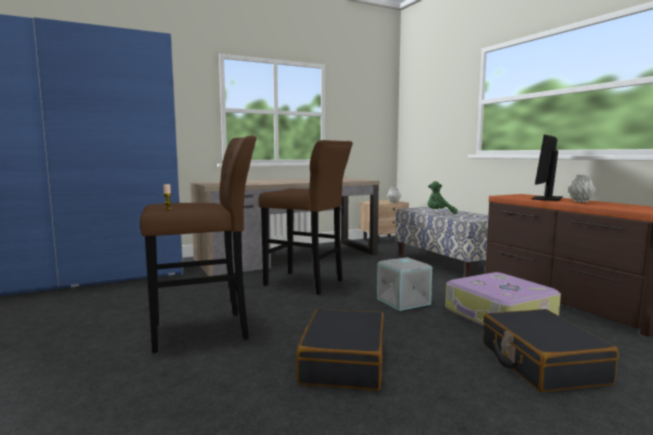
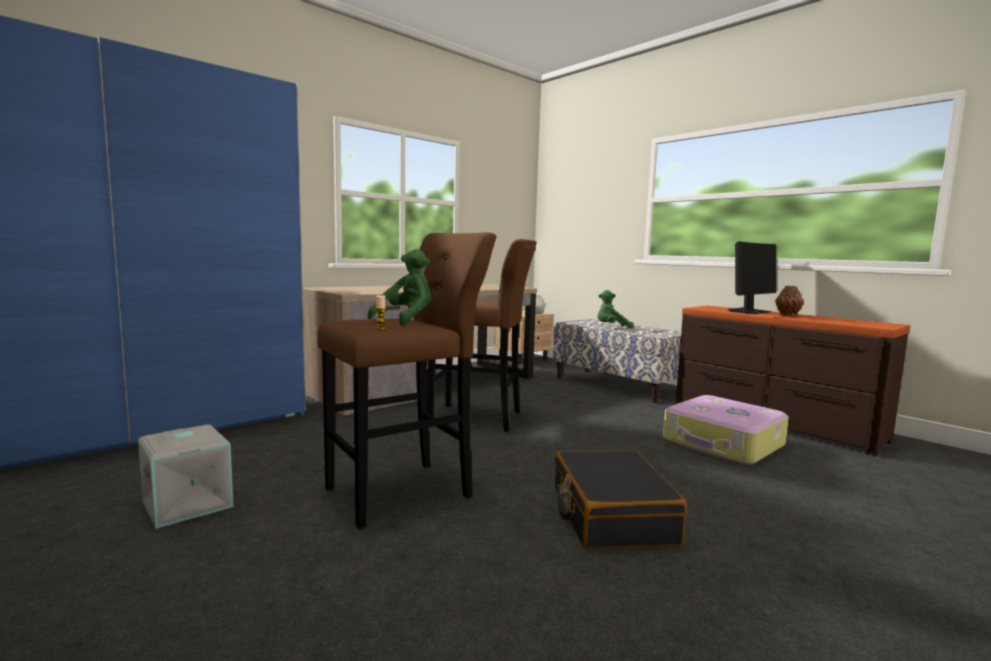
camera: 15 degrees left, 0 degrees up
grey storage box [377,257,432,311] -> grey storage box moved to [138,425,233,529]
black suitcase [483,309,619,392] -> none
monitor [531,135,564,201] -> monitor turned 150 degrees counterclockwise [727,241,776,314]
grey vase [568,174,596,202] -> brown vase [775,286,804,316]
none -> green plush toy [367,249,431,326]

